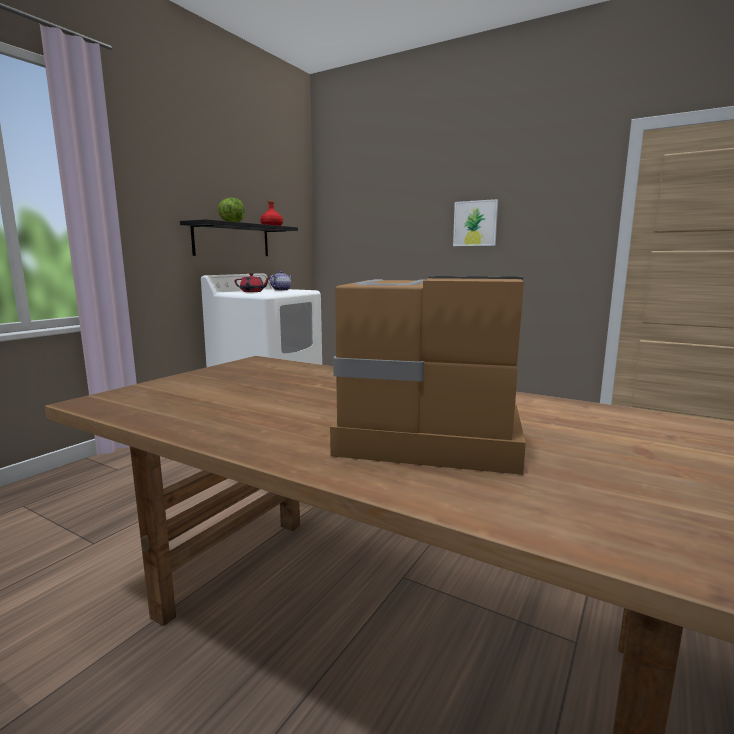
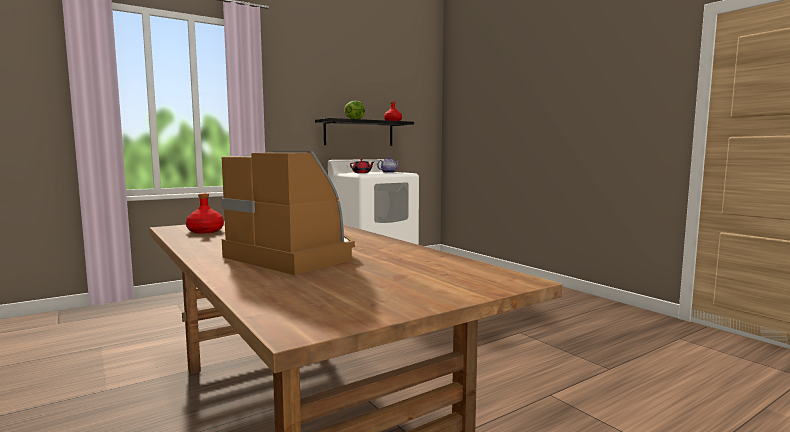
camera: 25 degrees right, 5 degrees down
picture [453,199,498,246] -> none
none -> red bottle [186,193,224,234]

